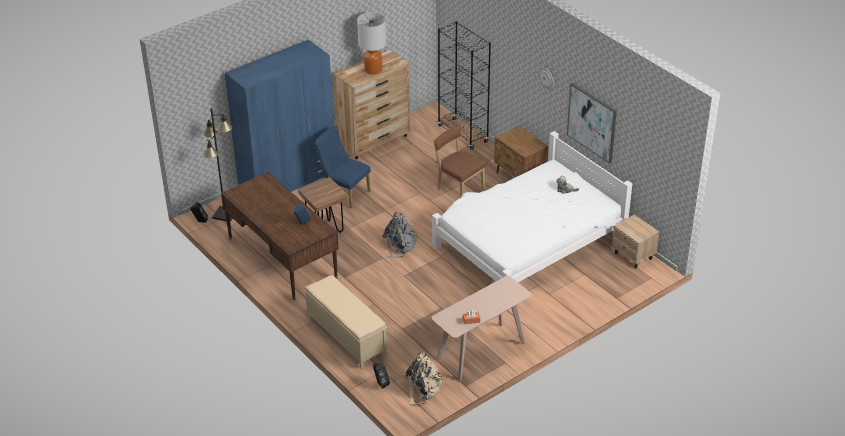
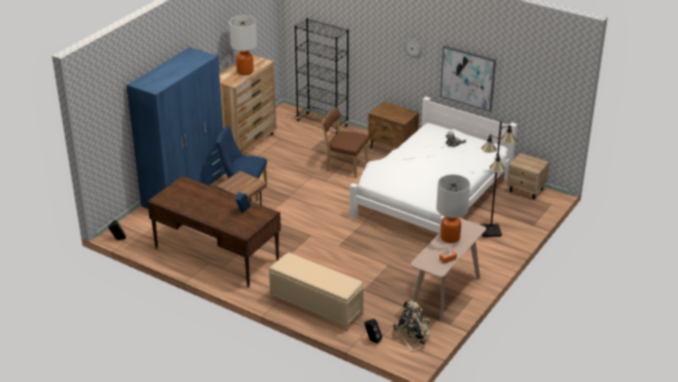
camera: 20 degrees left, 5 degrees down
black floor lamp [203,108,232,222] -> black floor lamp moved to [480,121,516,237]
grey backpack [382,212,419,258] -> none
none -> table lamp [436,174,470,243]

